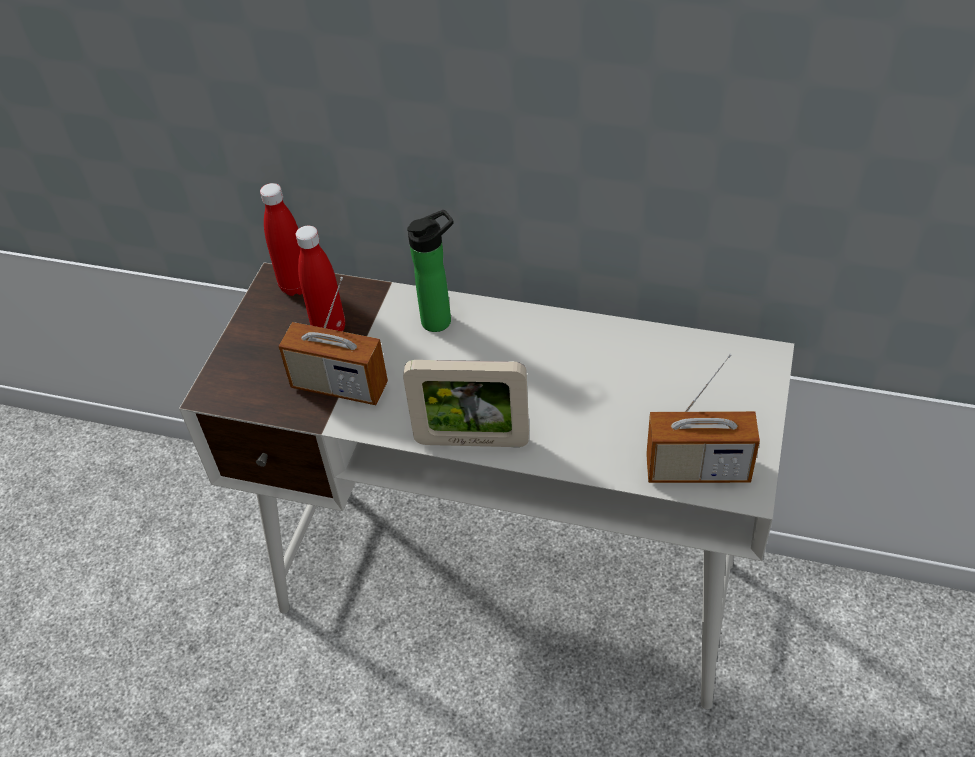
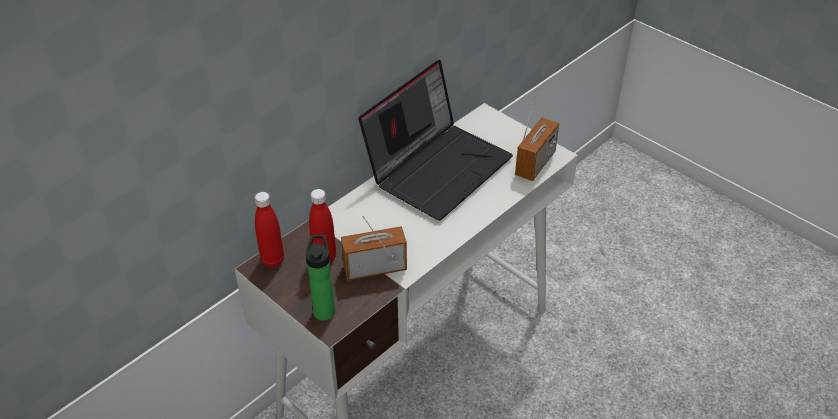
camera: 65 degrees left, 5 degrees down
radio [279,277,388,405] -> radio turned 150 degrees counterclockwise [341,216,407,281]
picture frame [403,360,529,447] -> none
bottle [407,210,454,332] -> bottle moved to [306,235,335,321]
none -> laptop [358,60,513,221]

